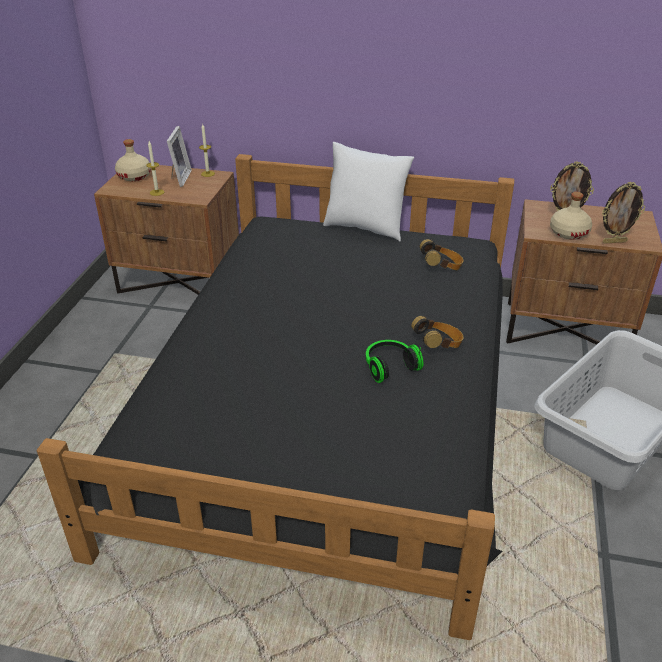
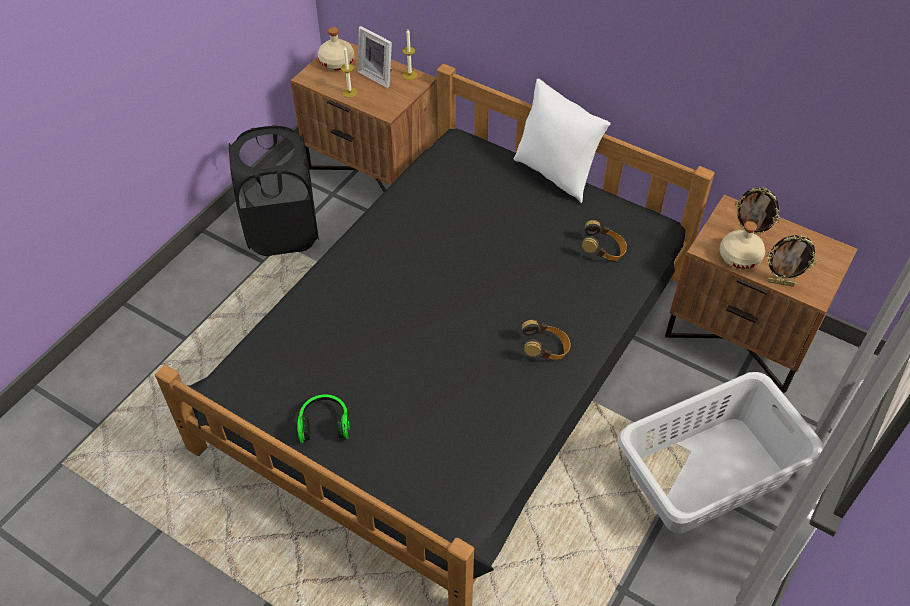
camera: 20 degrees right, 15 degrees up
picture frame [167,126,192,187] -> picture frame turned 105 degrees clockwise [358,26,392,88]
headphones [366,340,424,383] -> headphones moved to [297,395,349,443]
none -> black laundry basket [229,125,319,256]

